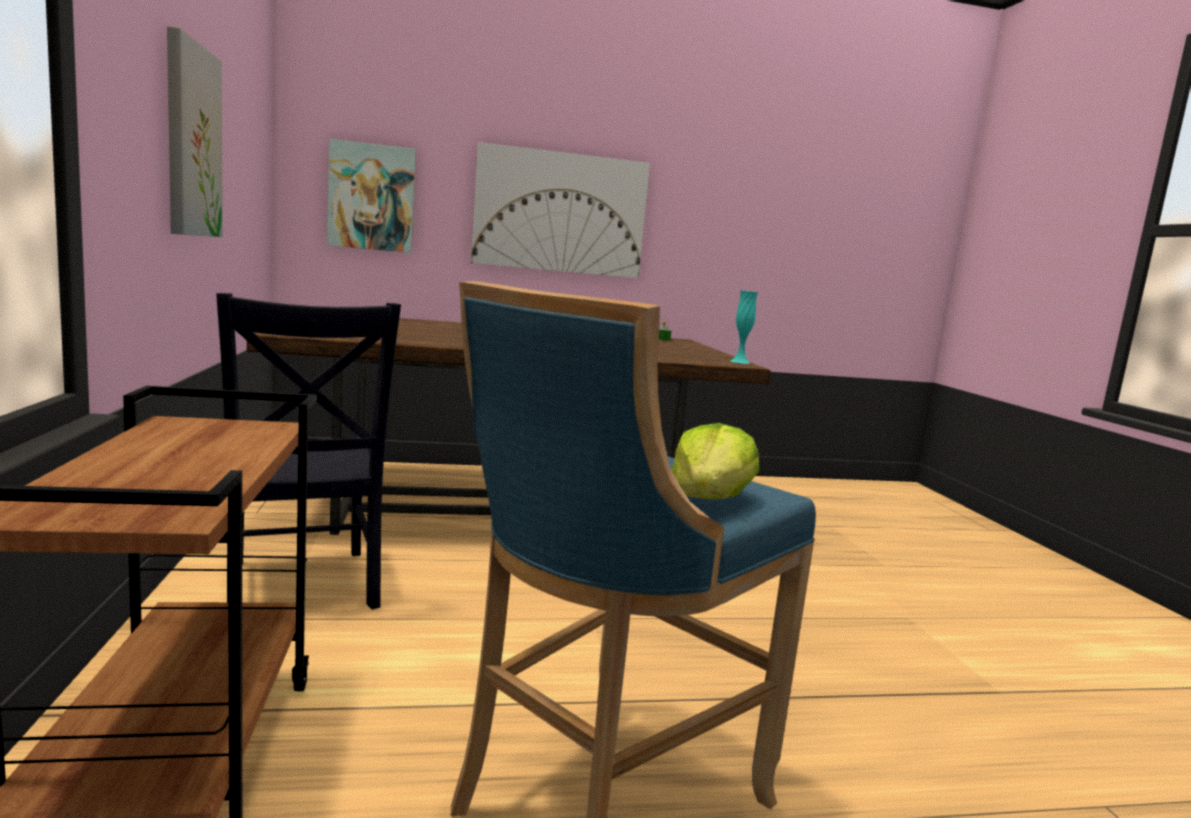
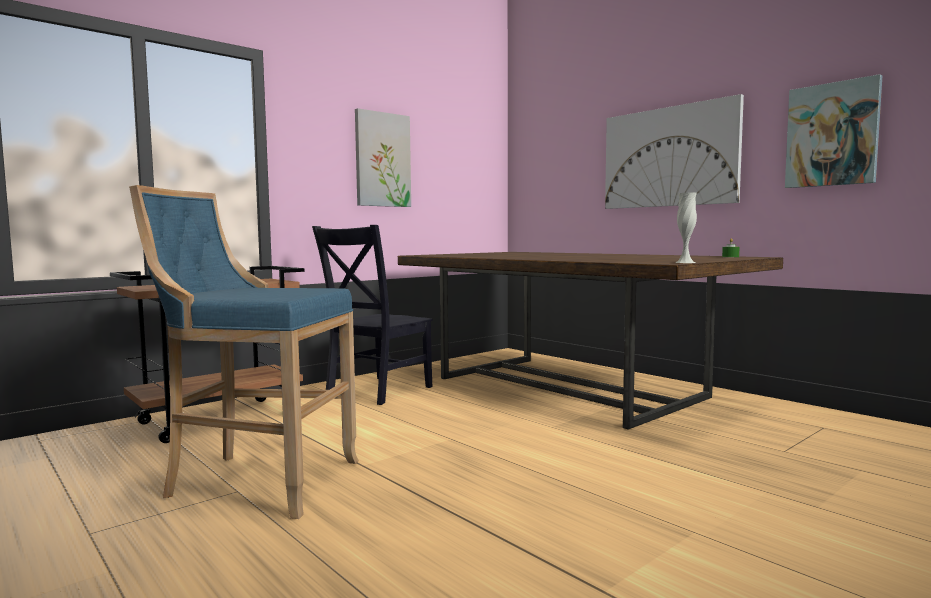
camera: 60 degrees right, 5 degrees down
picture [327,139,416,253] -> picture moved to [785,74,882,188]
lettuce [671,423,759,499] -> none
turquoise vase [731,290,758,364] -> white vase [675,193,697,263]

